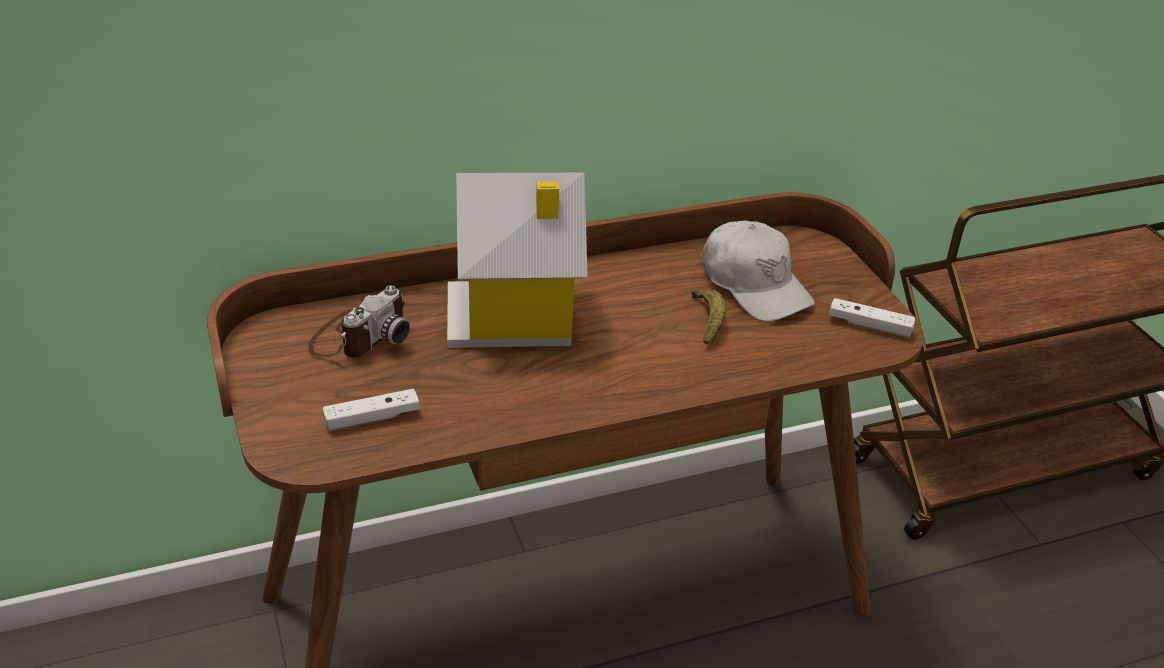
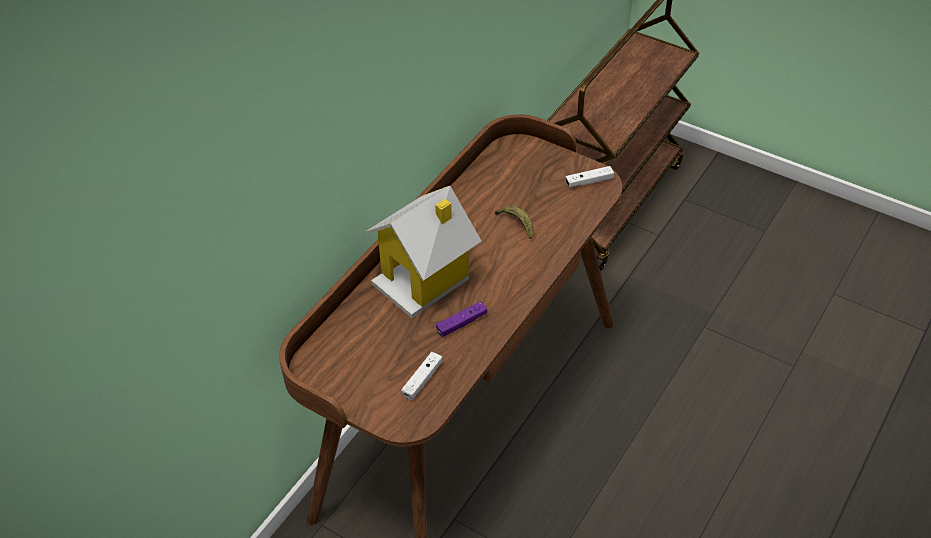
camera: 35 degrees left, 10 degrees up
camera [308,286,409,358] -> none
white cap [702,220,815,322] -> none
none -> purple game controller [436,302,487,337]

